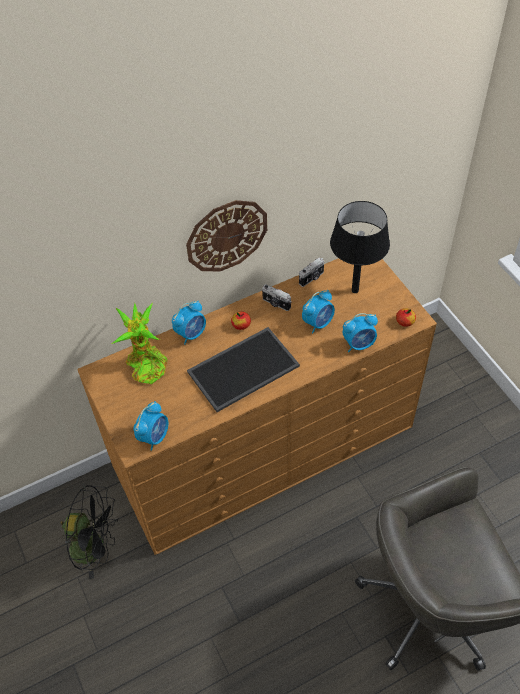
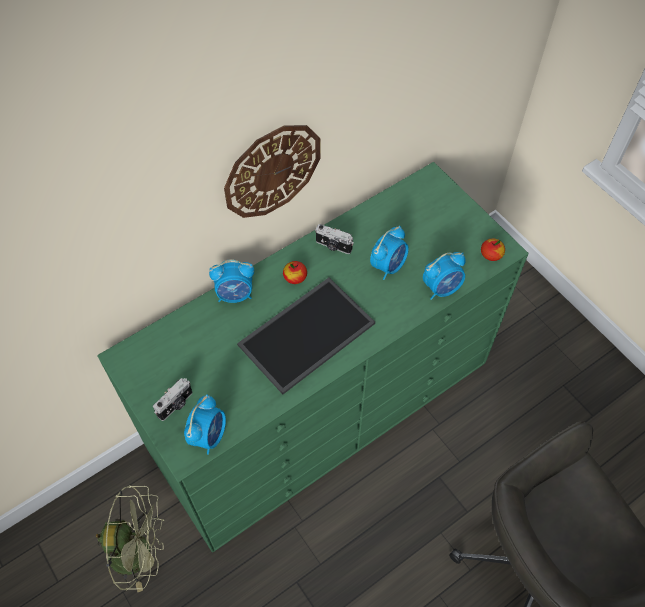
camera: 10 degrees left, 5 degrees up
black fan [61,485,118,579] -> green fan [96,485,164,592]
brown dresser [77,258,437,555] -> green dresser [97,162,528,552]
potted plant [112,303,168,384] -> none
alarm clock [172,301,206,345] -> alarm clock turned 45 degrees clockwise [209,259,254,303]
camera [299,257,324,287] -> camera moved to [153,378,192,421]
black table lamp [330,201,390,293] -> none

